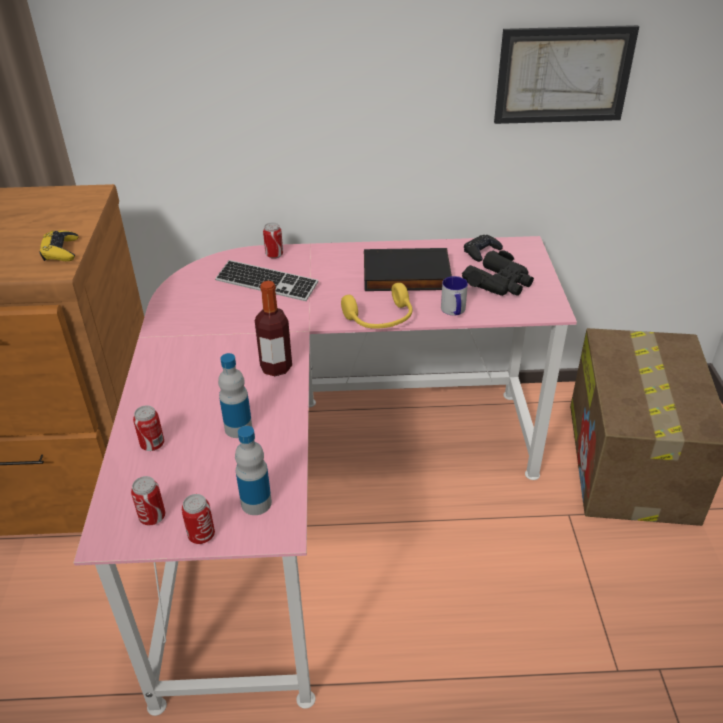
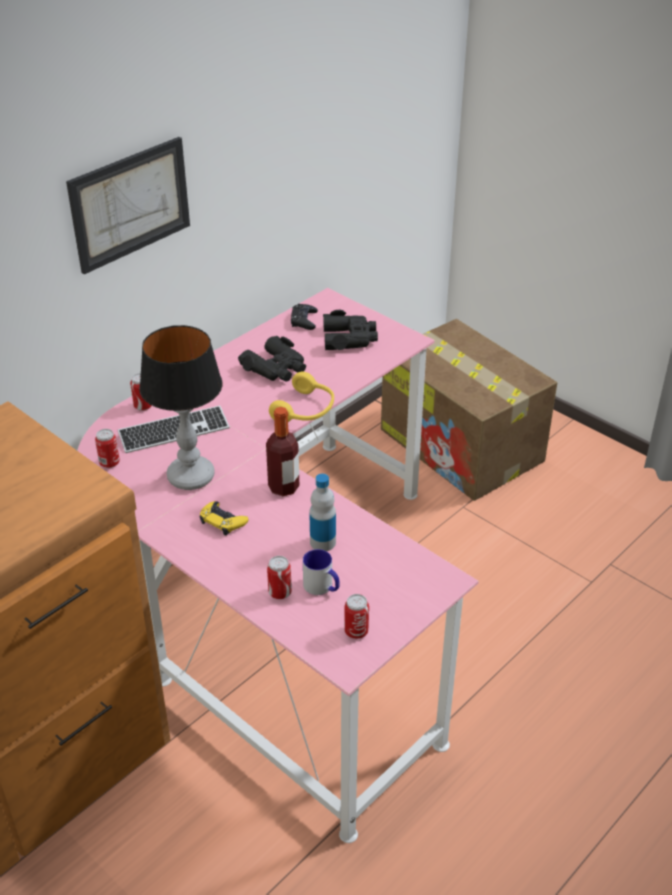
camera: 45 degrees left, 0 degrees up
yellow game controller [39,230,78,261] -> yellow game controller moved to [199,501,248,536]
can [181,494,215,544] -> can moved to [95,429,120,468]
bottle [235,426,272,515] -> none
black book [364,248,452,291] -> black binoculars [238,336,306,382]
mug [441,276,468,315] -> mug moved to [303,549,340,595]
picture [494,25,639,124] -> picture moved to [66,137,190,274]
none -> table lamp [139,325,223,490]

